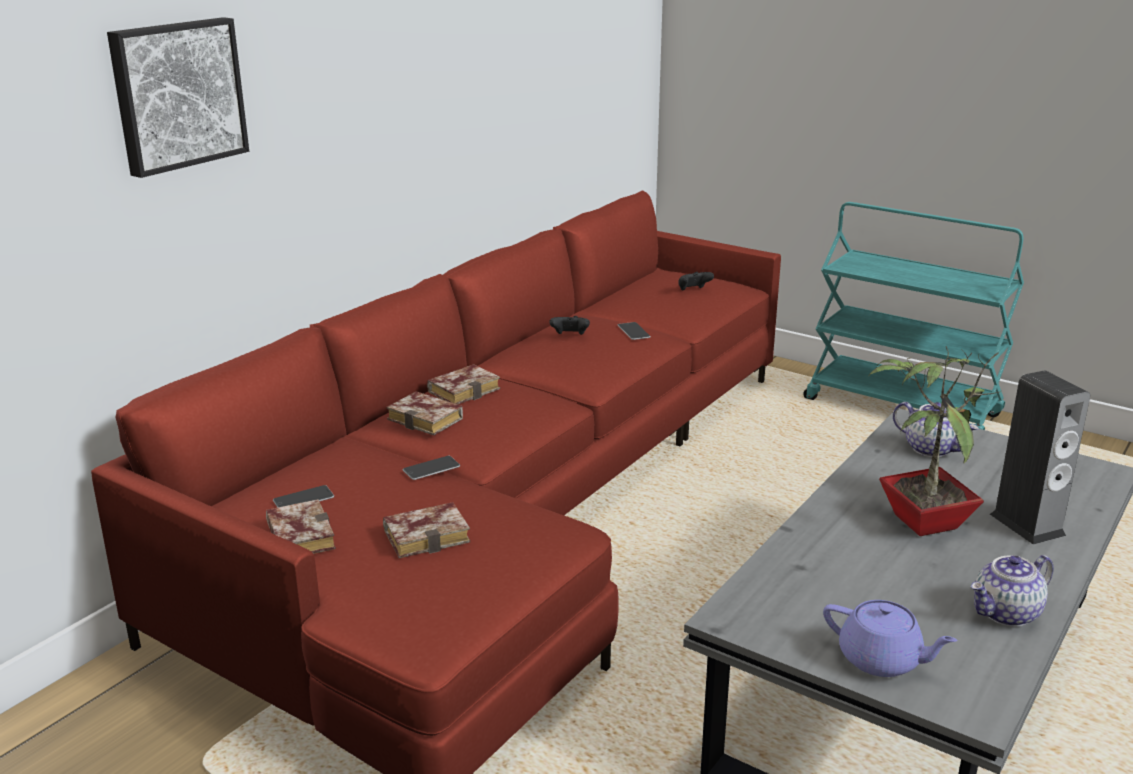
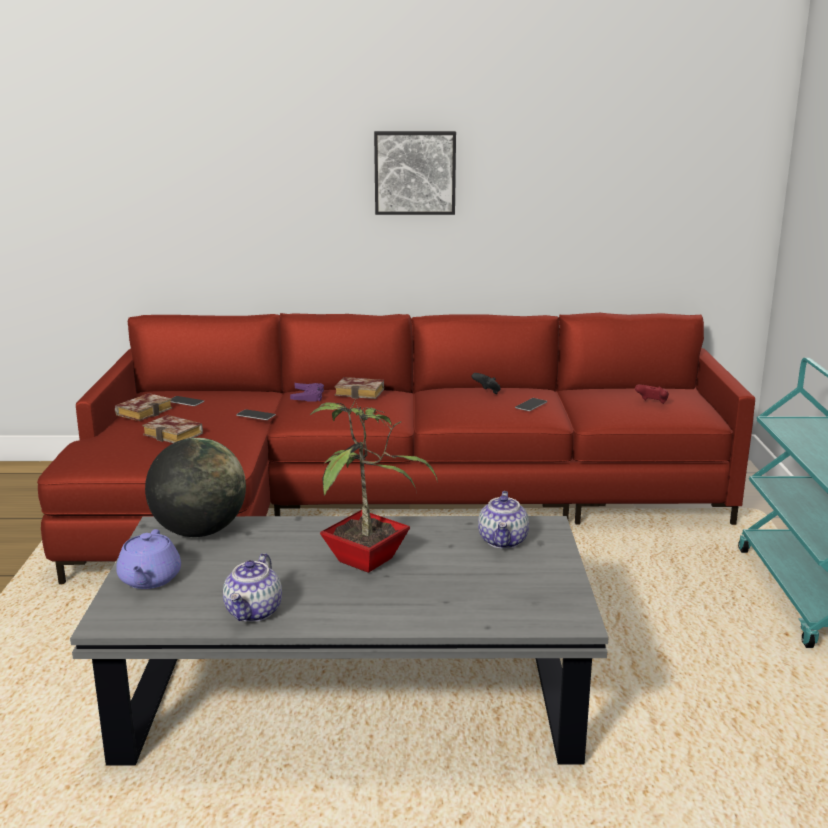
camera: 55 degrees right, 5 degrees down
picture [107,17,249,178] -> picture moved to [374,131,456,215]
book [386,391,463,435] -> purple game controller [290,383,324,402]
black game controller [678,272,714,290] -> red game controller [635,385,669,404]
teapot [971,555,1054,627] -> teapot turned 105 degrees counterclockwise [223,553,282,622]
speaker [990,370,1090,545] -> none
none -> globe [145,438,246,537]

